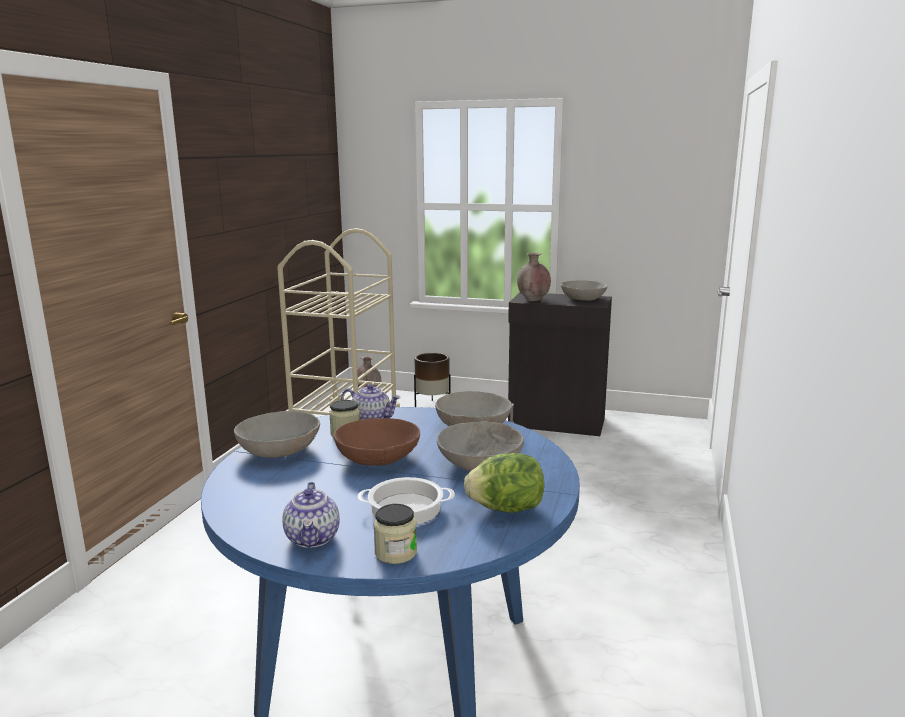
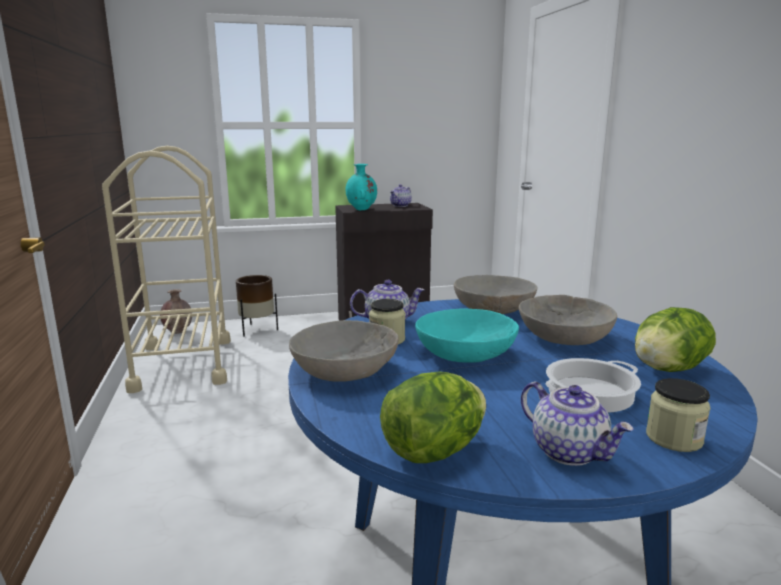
camera: 30 degrees left, 0 degrees up
brown bowl [334,418,420,466] -> turquoise bowl [415,309,519,363]
brown vase [517,253,551,301] -> turquoise vase [346,164,377,210]
grey bowl [561,280,607,301] -> teapot [390,184,412,207]
none -> lettuce [380,371,486,463]

